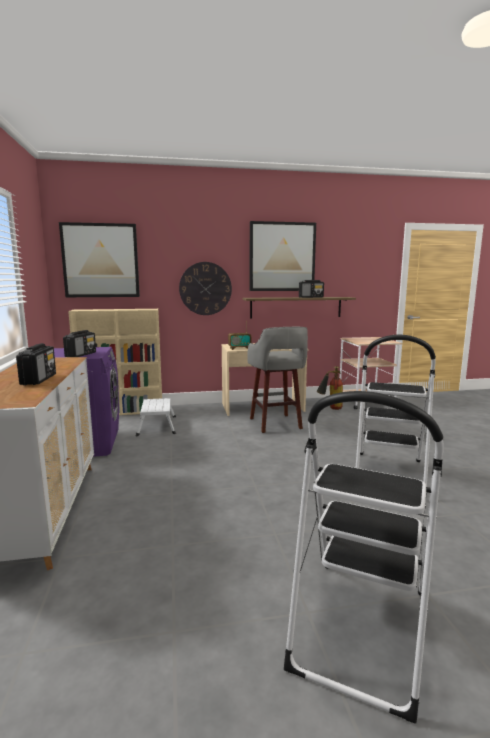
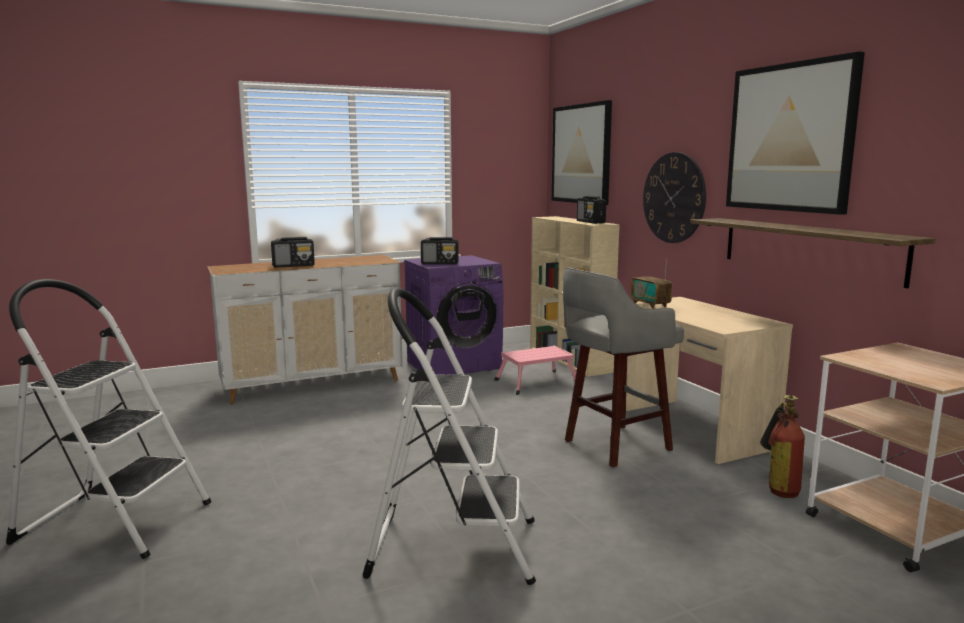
camera: 75 degrees right, 0 degrees up
white step ladder [136,398,176,436] -> pink step ladder [494,345,576,395]
radio [299,280,324,298] -> radio moved to [577,196,606,224]

